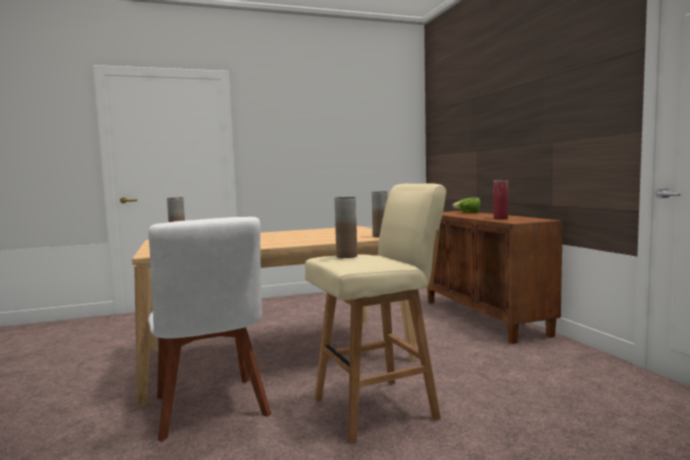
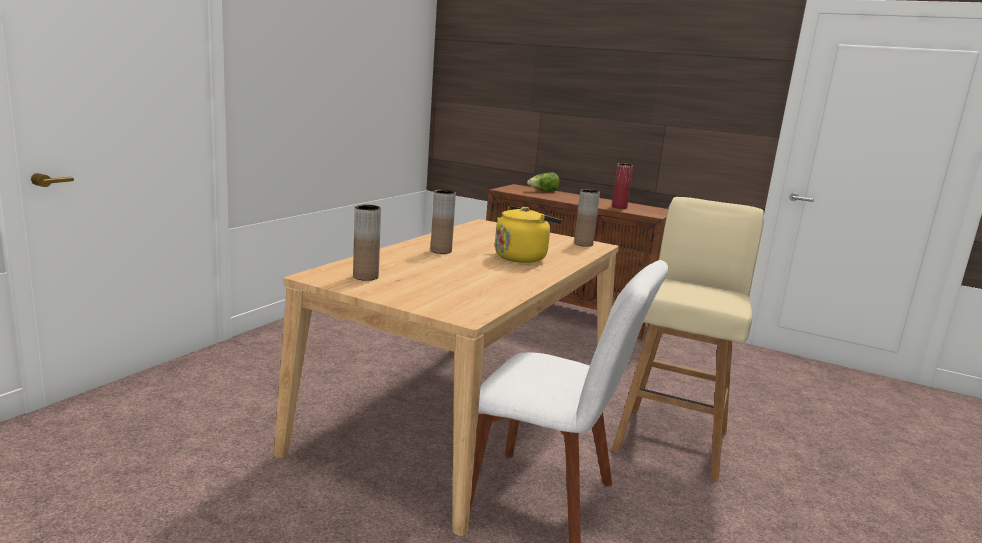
camera: 45 degrees left, 10 degrees up
brown vase [334,197,357,258] -> brown vase moved to [431,190,456,254]
none -> yellow kettle [495,205,562,263]

